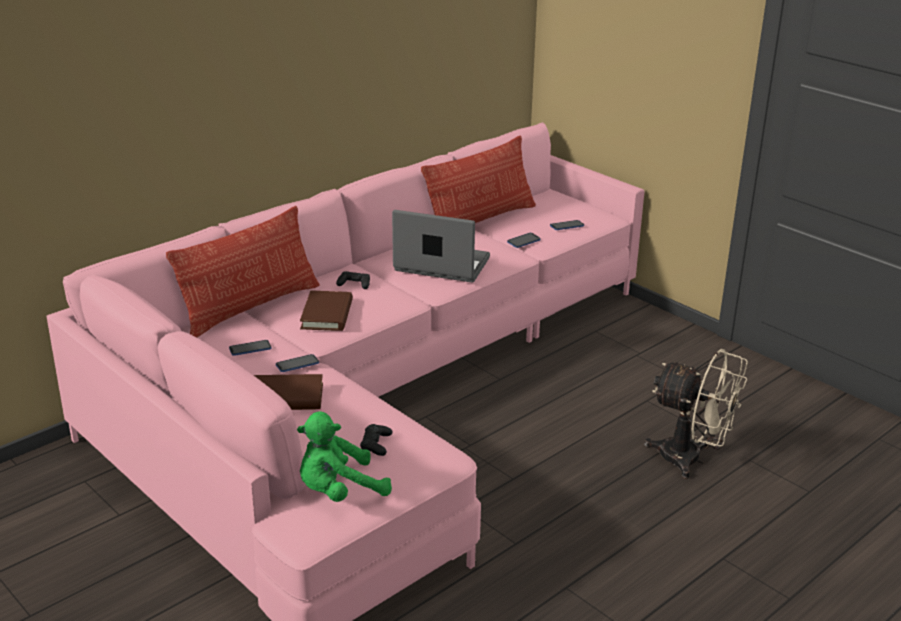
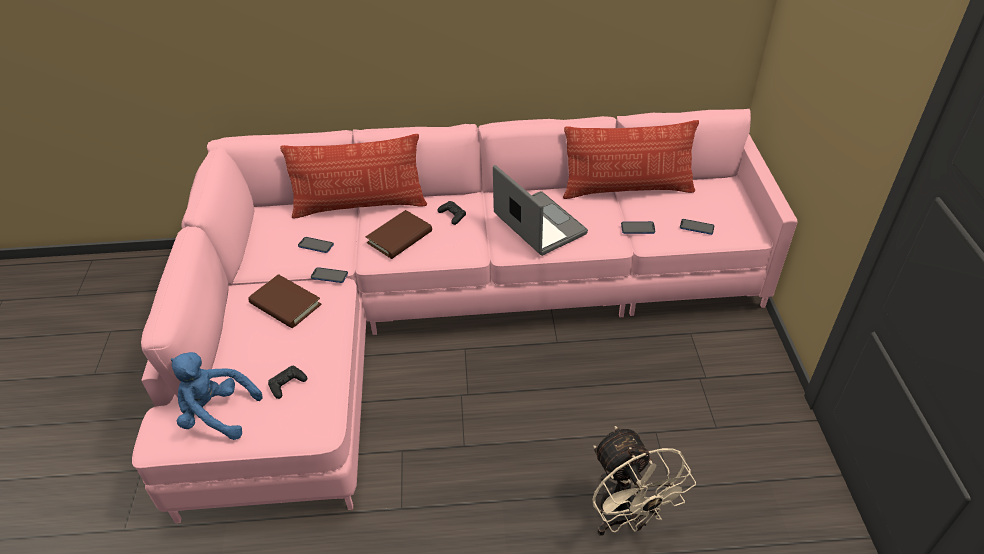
camera: 40 degrees right, 15 degrees up
green plush toy [297,412,392,502] -> blue plush toy [171,352,262,440]

